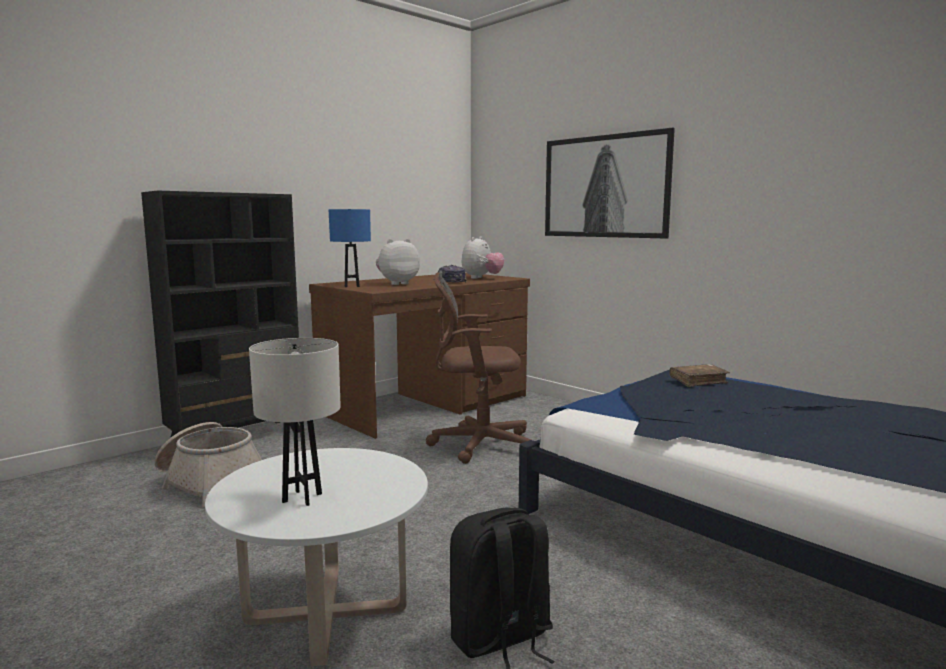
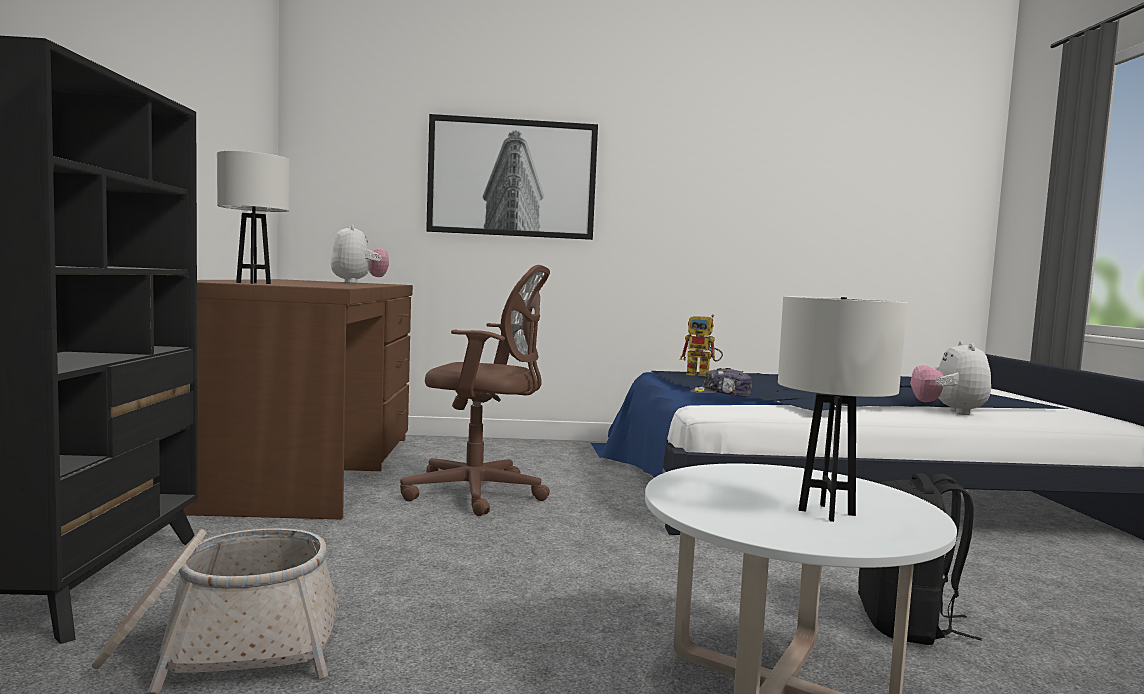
camera: 50 degrees left, 5 degrees down
blue table lamp [329,209,371,287] -> white table lamp [217,151,290,284]
plush toy [376,239,420,285] -> plush toy moved to [910,341,991,415]
brown office chair [426,272,531,464] -> brown office chair turned 120 degrees counterclockwise [400,265,550,516]
cap [433,265,467,283] -> cap moved to [691,368,752,397]
brown book [669,364,730,387] -> toy robot [680,314,723,377]

